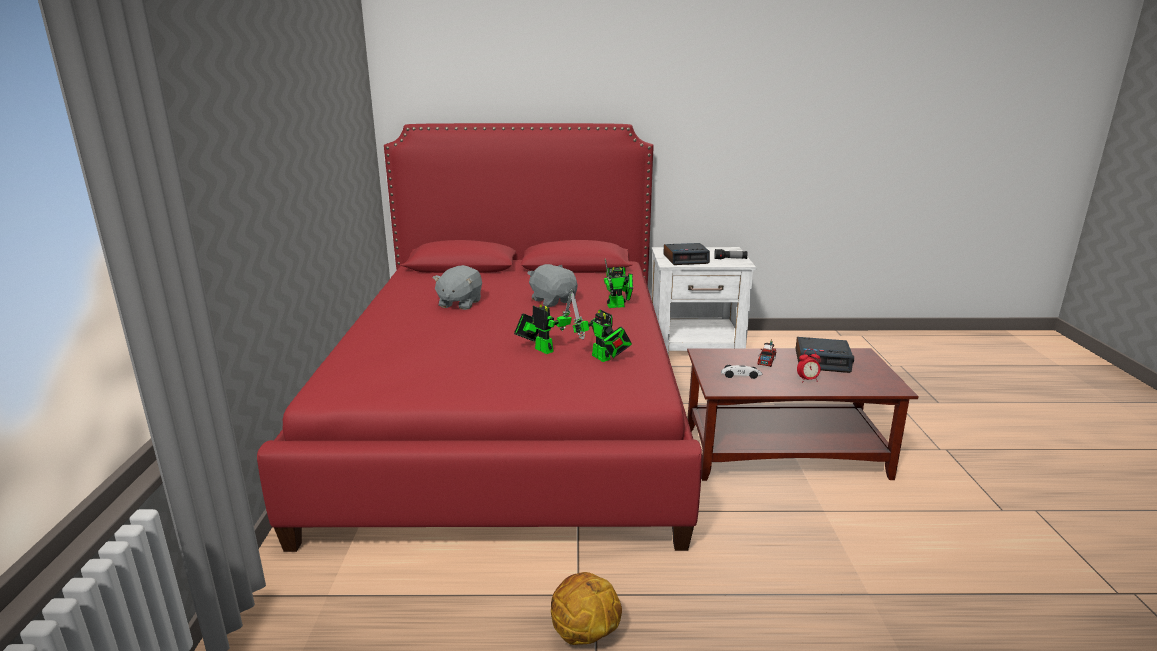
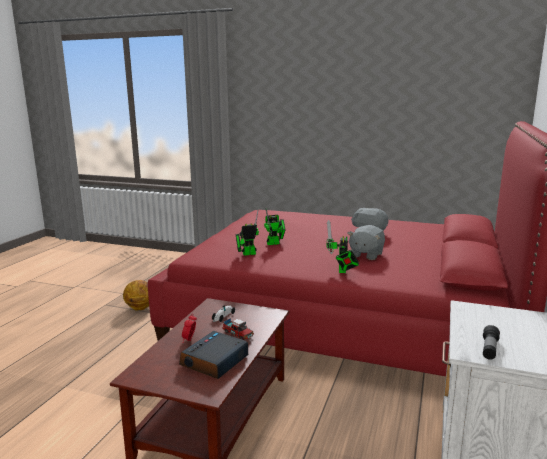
camera: 110 degrees right, 5 degrees down
grey plush toy [528,264,577,307] -> grey plush toy turned 135 degrees clockwise [348,225,385,260]
alarm clock [663,243,710,265] -> none

